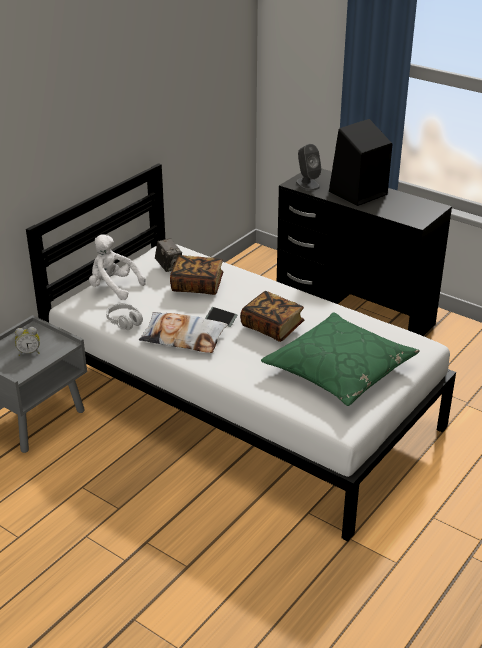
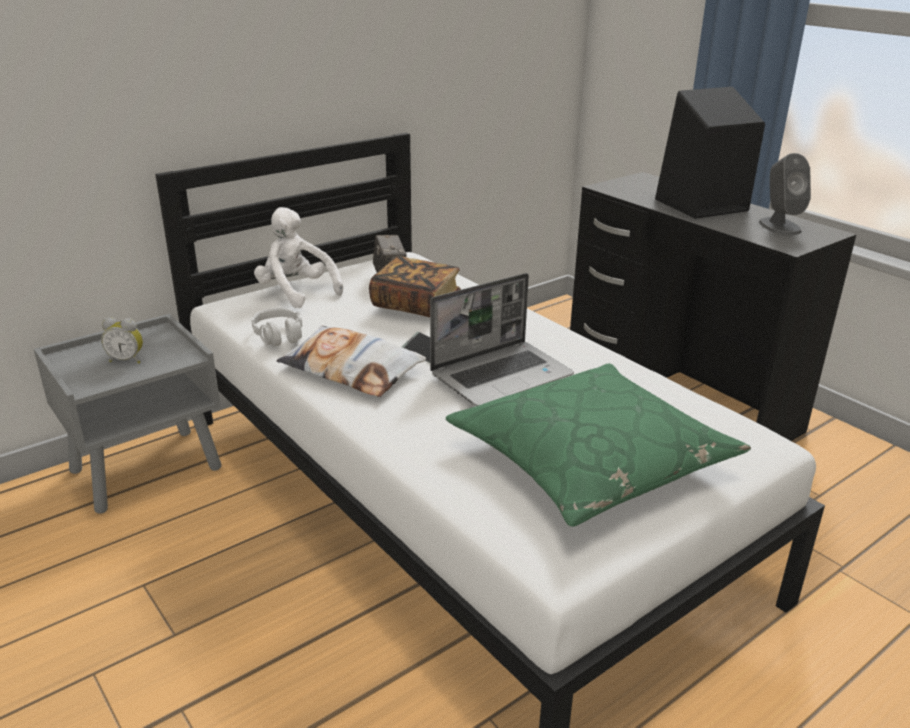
camera: 15 degrees right, 5 degrees down
book [240,291,304,342] -> laptop [430,273,574,406]
grey speaker [296,144,322,191] -> grey speaker moved to [759,153,811,235]

